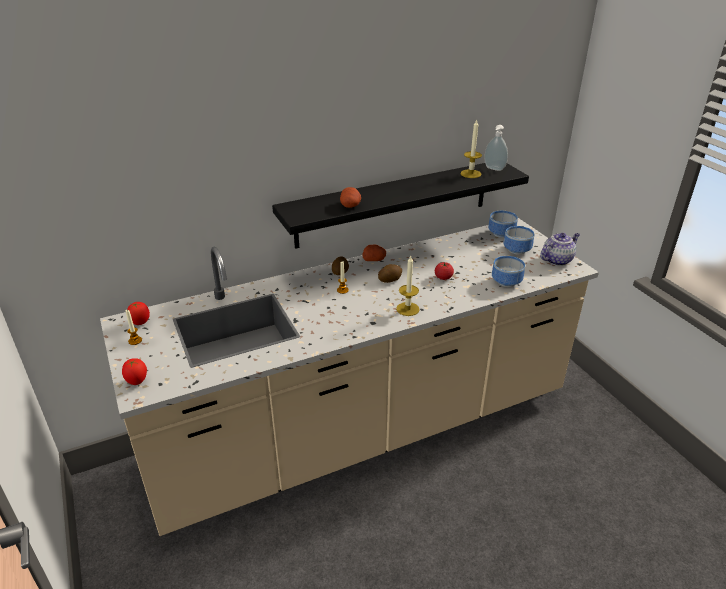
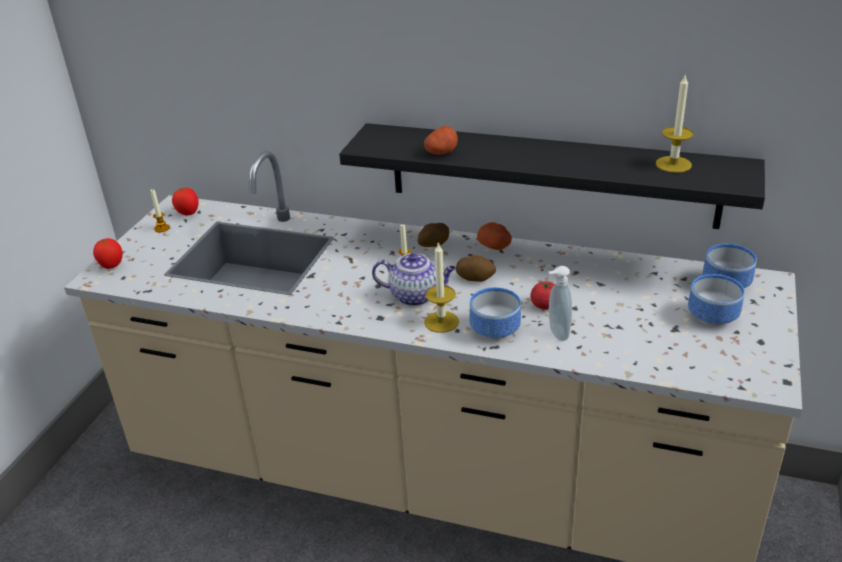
camera: 45 degrees right, 0 degrees up
soap dispenser [484,125,508,171] -> soap dispenser moved to [548,266,572,341]
bowl [492,256,525,287] -> bowl moved to [470,287,521,340]
teapot [540,233,580,266] -> teapot moved to [372,253,456,306]

